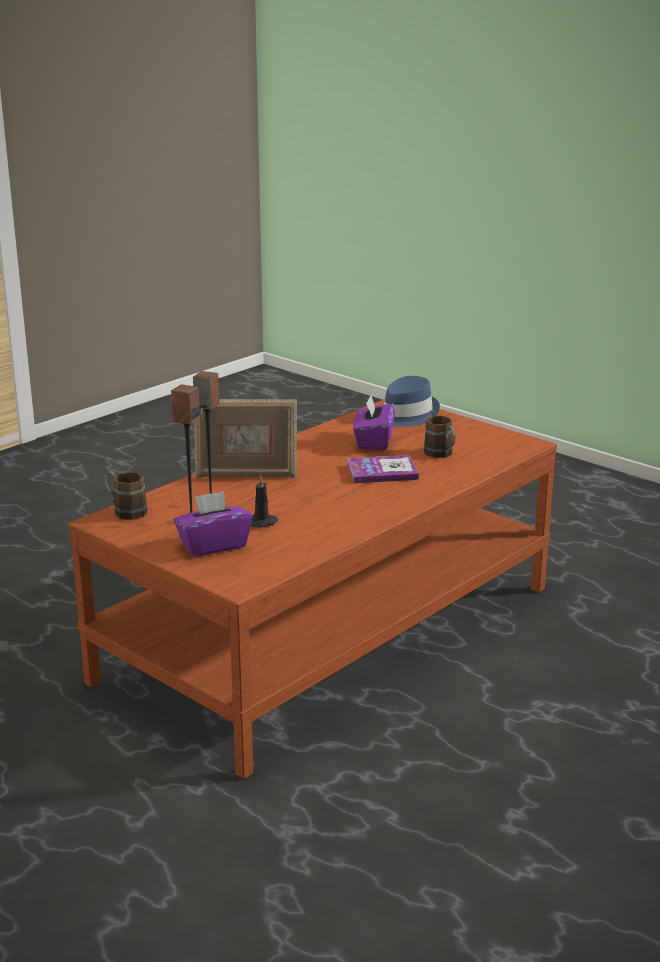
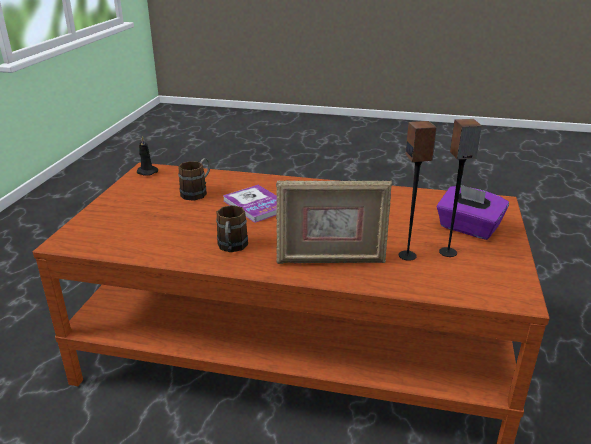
camera: 120 degrees left, 5 degrees up
brown mug [104,471,147,520] -> brown mug moved to [216,205,248,252]
picture frame [194,399,297,478] -> picture frame turned 120 degrees clockwise [276,180,392,264]
black candle [251,475,278,527] -> black candle moved to [137,136,158,176]
purple tissue box [353,395,395,450] -> none
blue hat [384,376,440,427] -> none

